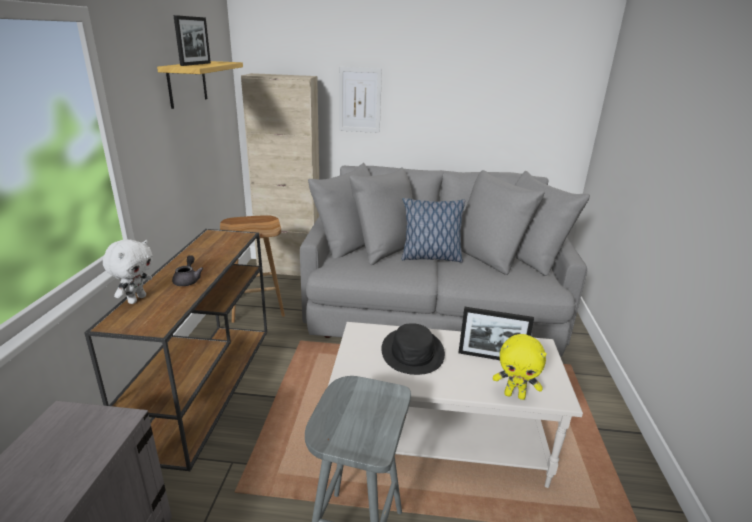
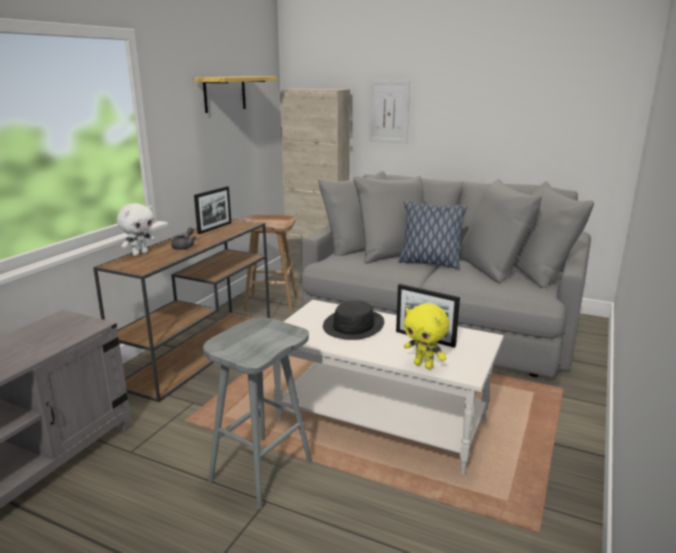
camera: 20 degrees right, 5 degrees down
picture frame [173,15,211,66] -> picture frame moved to [194,186,231,234]

